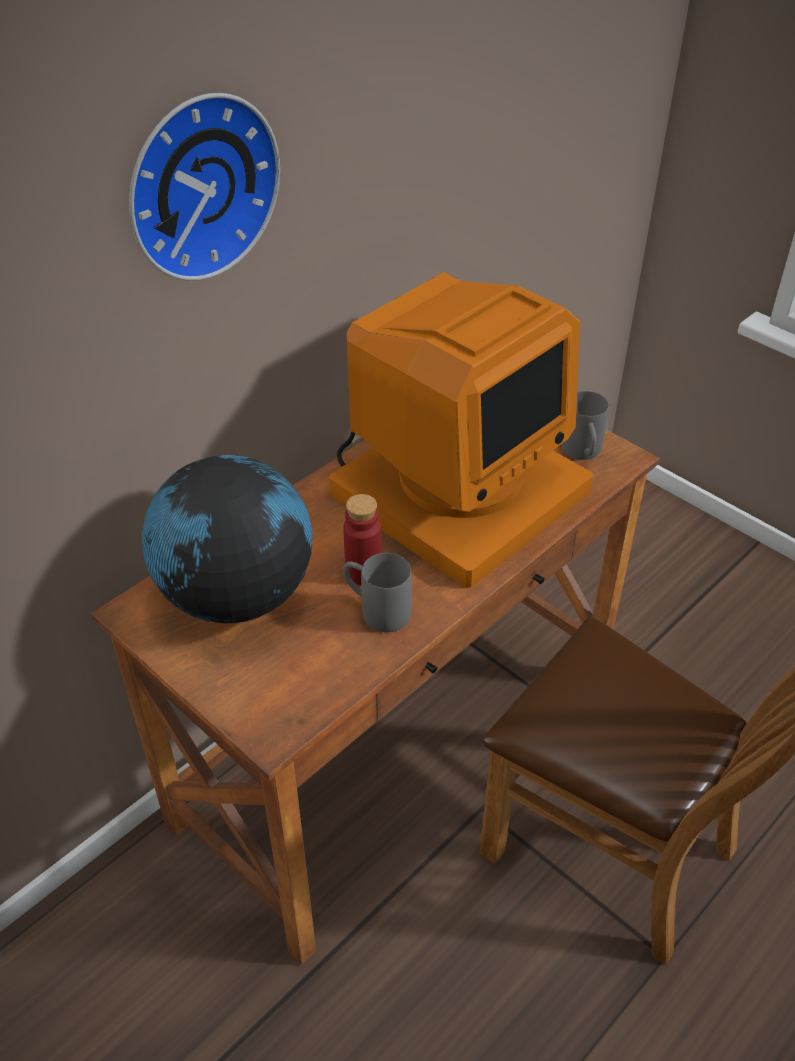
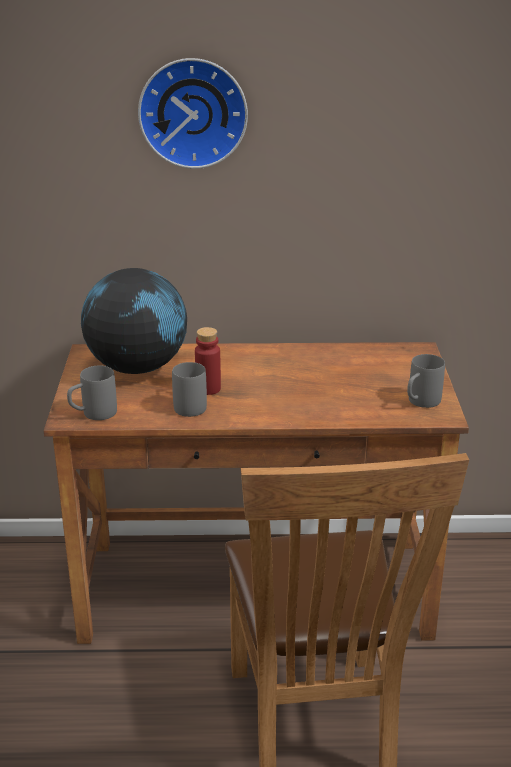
camera: 45 degrees right, 15 degrees down
monitor [329,272,593,588] -> none
none -> grey mug [67,365,117,420]

